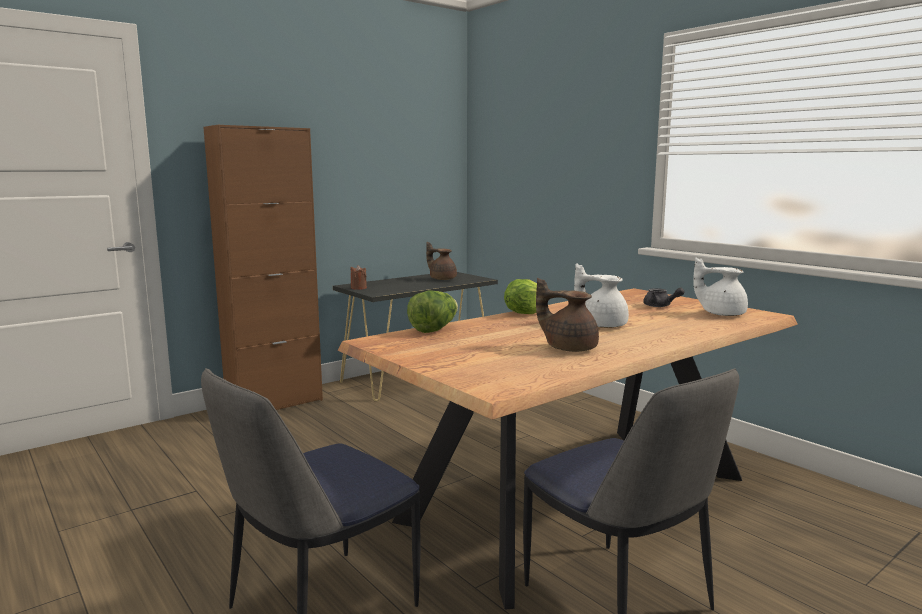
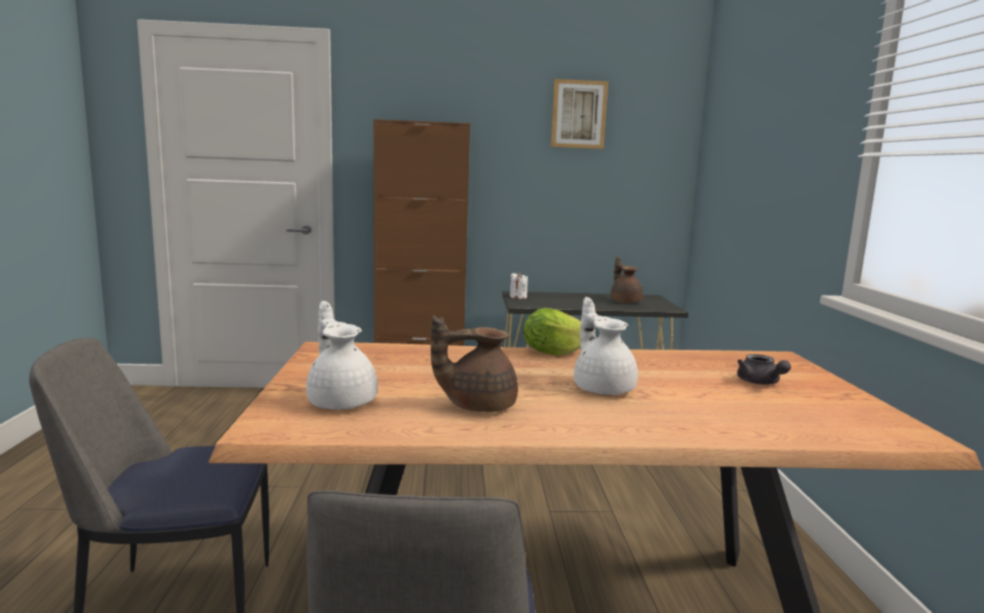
camera: 35 degrees right, 0 degrees up
brown candle [350,265,367,290] -> white candle [510,272,528,299]
lettuce [407,290,458,333] -> none
brown teapot [536,278,599,352] -> brown teapot turned 75 degrees counterclockwise [431,315,518,412]
white teapot [693,257,748,316] -> white teapot moved to [306,301,378,410]
none -> picture [551,79,608,149]

